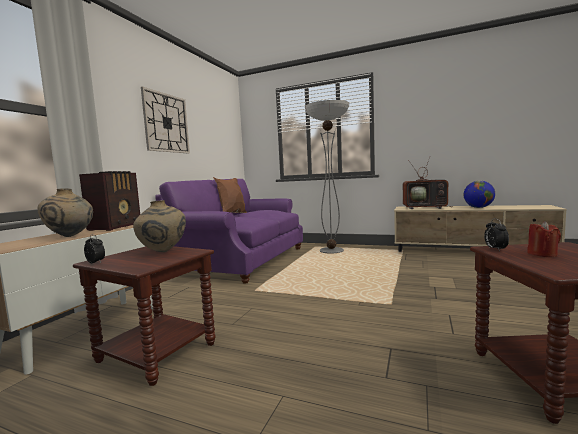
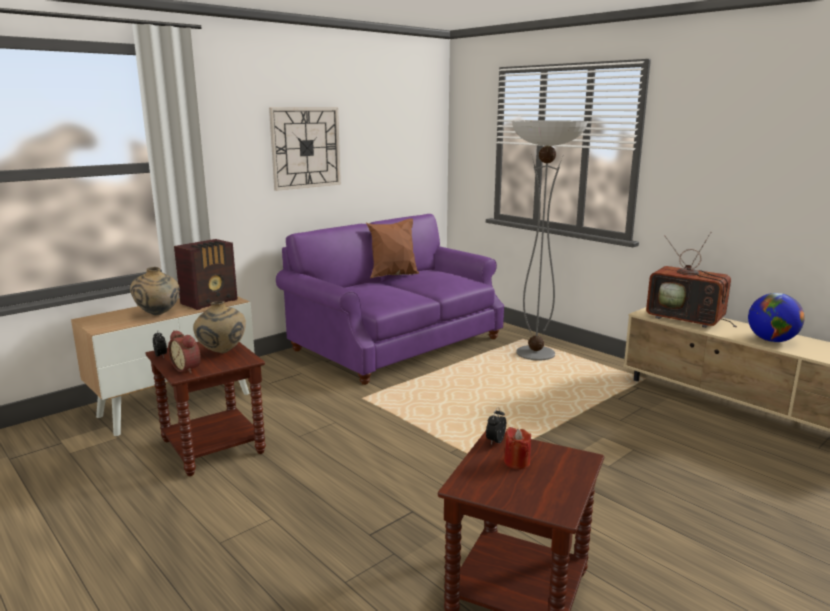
camera: 25 degrees right, 10 degrees up
none -> alarm clock [168,330,201,373]

